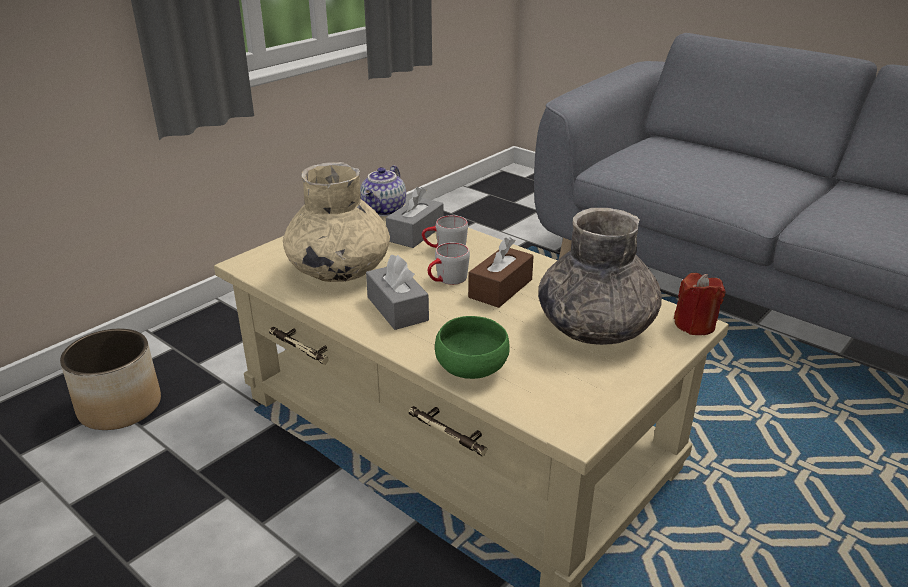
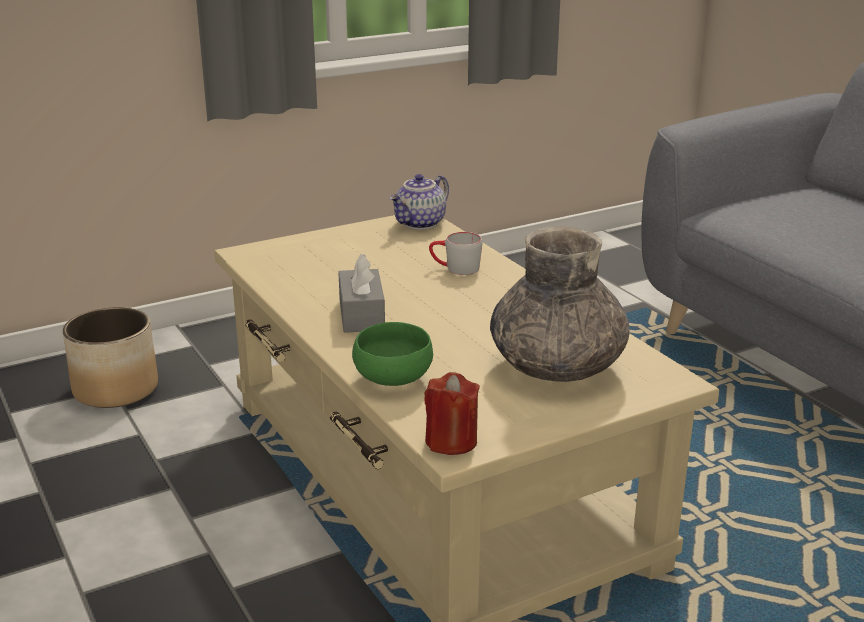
camera: 20 degrees right, 5 degrees down
beige vase [283,162,390,282] -> none
grey tissue box [386,187,444,248] -> none
grey mug [428,243,470,285] -> none
brown tissue box [468,237,534,308] -> none
red candle [674,273,726,335] -> red candle moved to [424,372,480,455]

